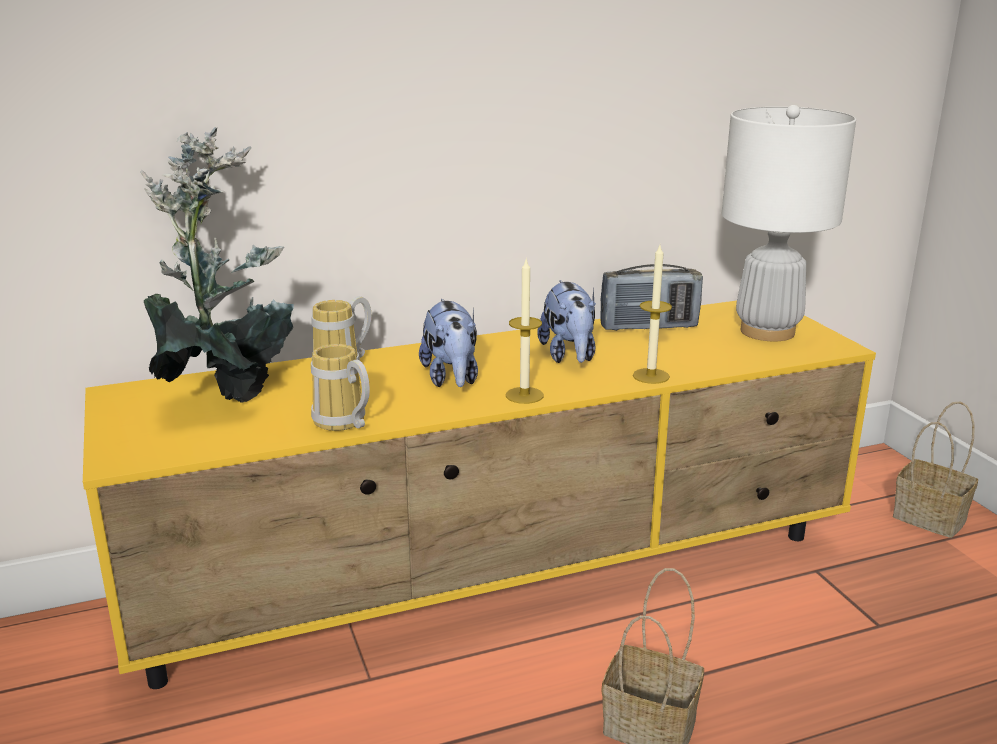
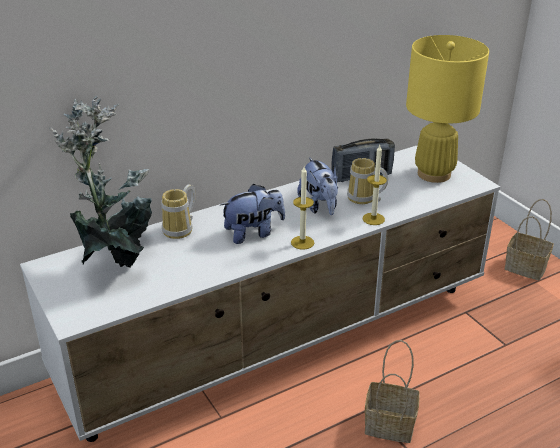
camera: 10 degrees left, 10 degrees up
yellow tv stand [83,301,876,689] -> white tv stand [20,145,500,442]
mug [311,344,370,431] -> mug moved to [347,158,388,204]
plush toy [419,299,478,387] -> plush toy turned 90 degrees counterclockwise [220,184,285,244]
white table lamp [722,105,856,341] -> yellow table lamp [406,35,489,183]

